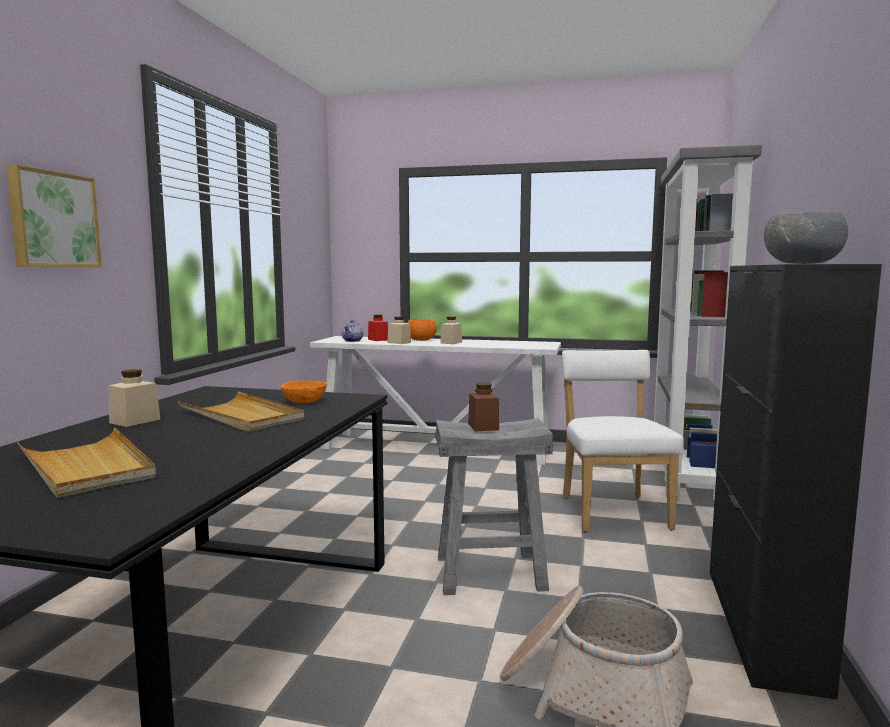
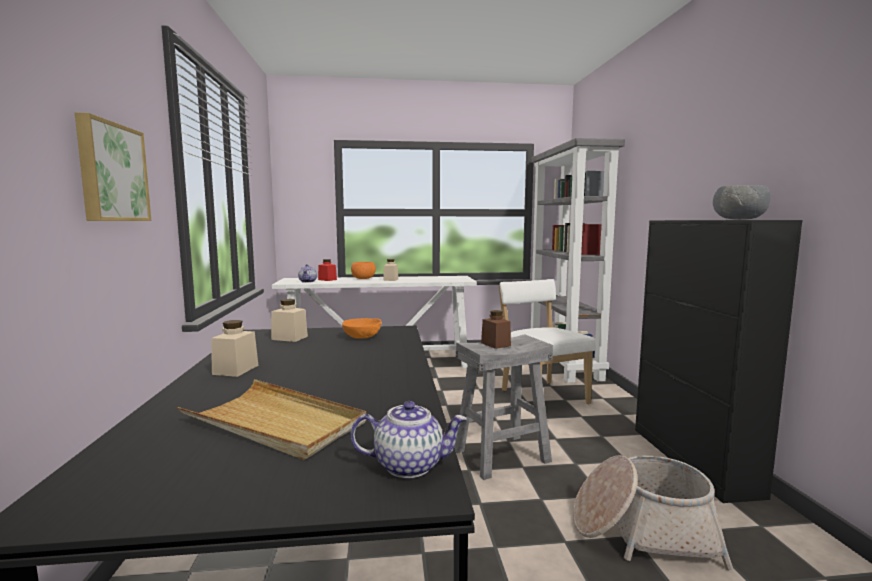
camera: 20 degrees left, 0 degrees up
beige tray [178,392,304,432] -> none
beige jar [387,316,411,344] -> beige jar moved to [271,299,308,342]
none -> teapot [350,401,467,478]

